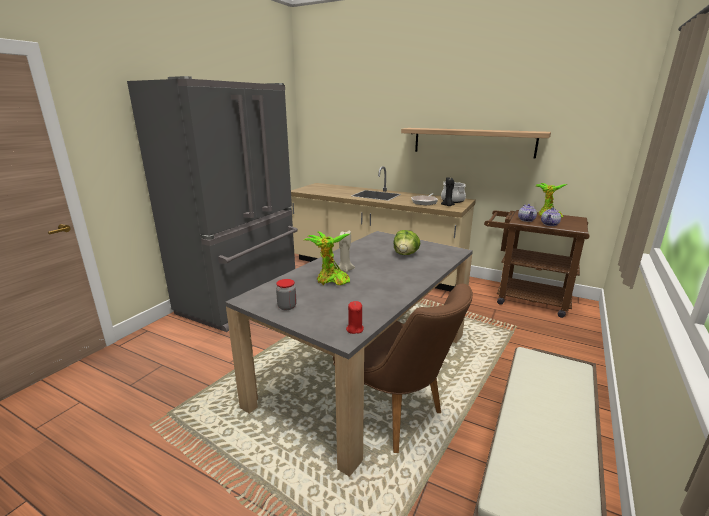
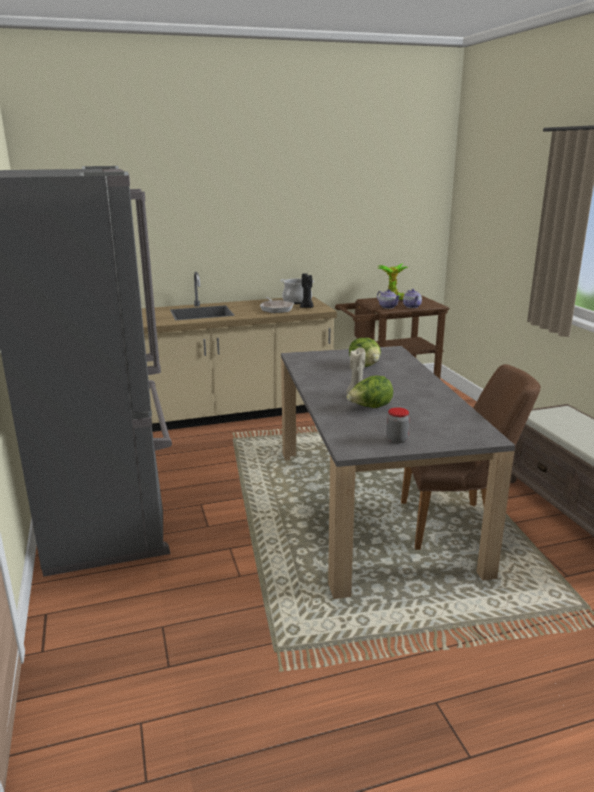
camera: 45 degrees left, 0 degrees up
potted plant [304,231,350,285] -> lettuce [347,375,393,408]
red candle [346,301,364,334] -> none
shelf [401,128,551,158] -> none

